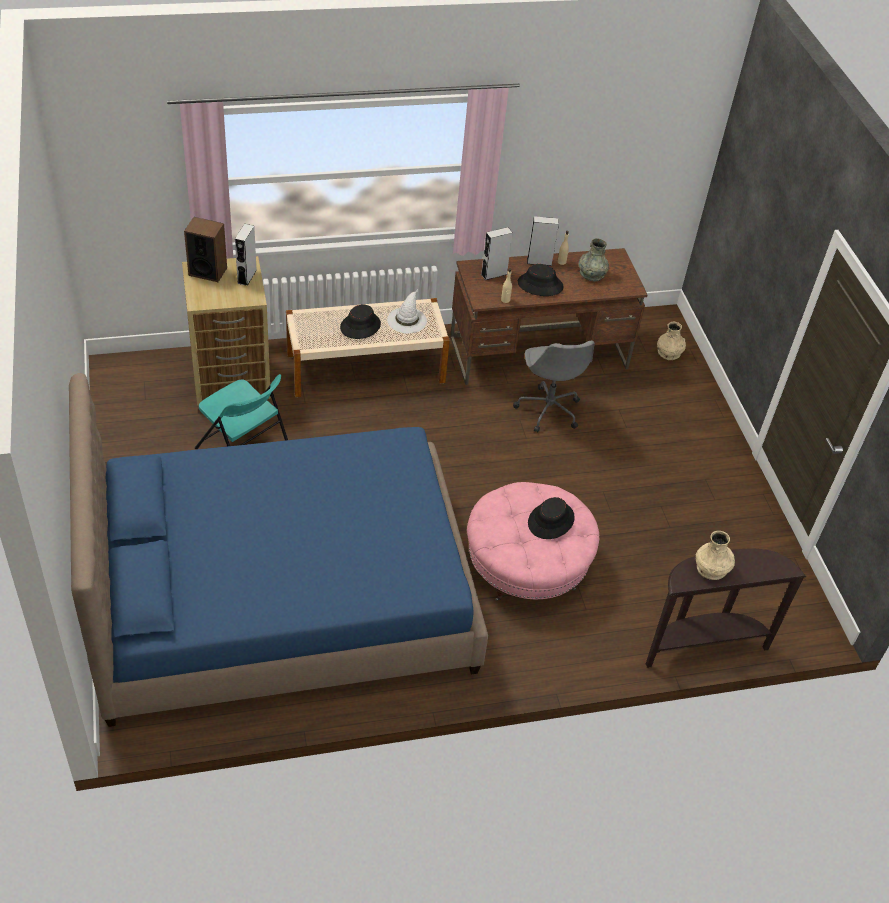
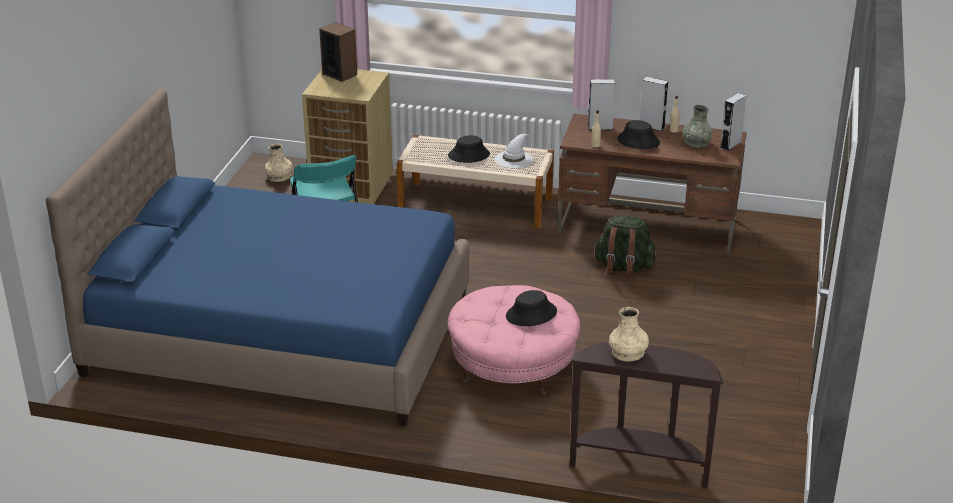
camera: 30 degrees right, 15 degrees down
grey speaker [235,224,257,286] -> grey speaker moved to [720,93,747,151]
grey office chair [513,341,595,433] -> green backpack [593,216,656,278]
beige vase [657,322,686,360] -> beige vase moved to [265,144,293,182]

